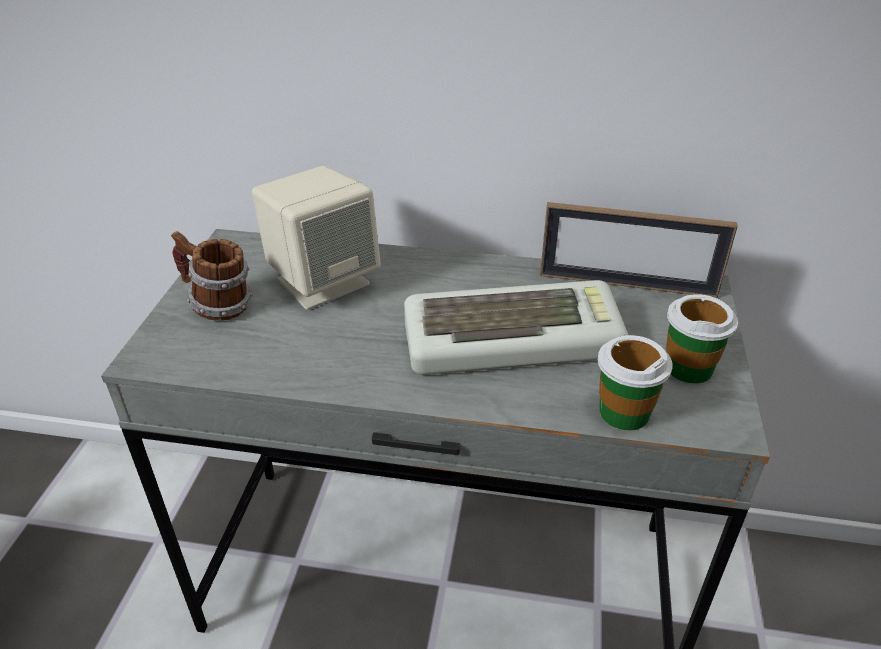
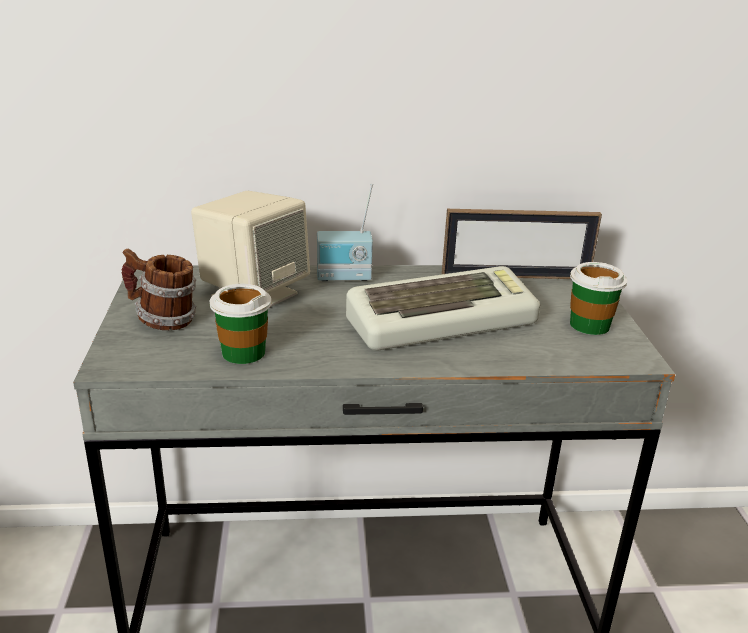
camera: 15 degrees left, 10 degrees down
cup [598,335,673,431] -> cup moved to [210,284,271,364]
none -> radio [317,184,373,281]

